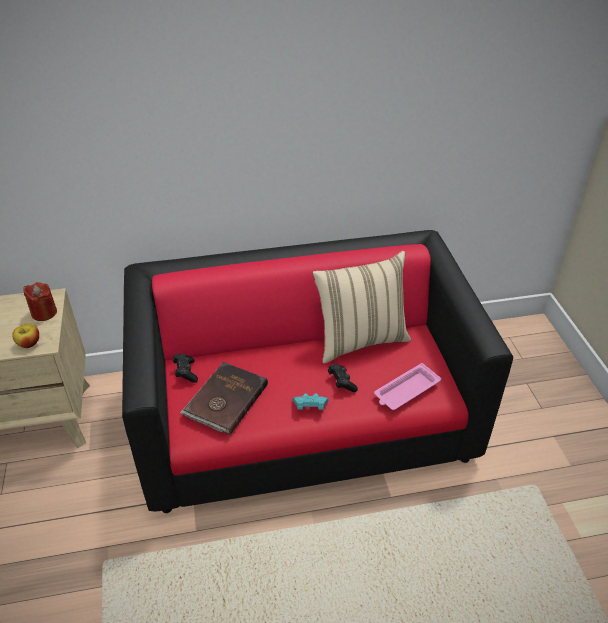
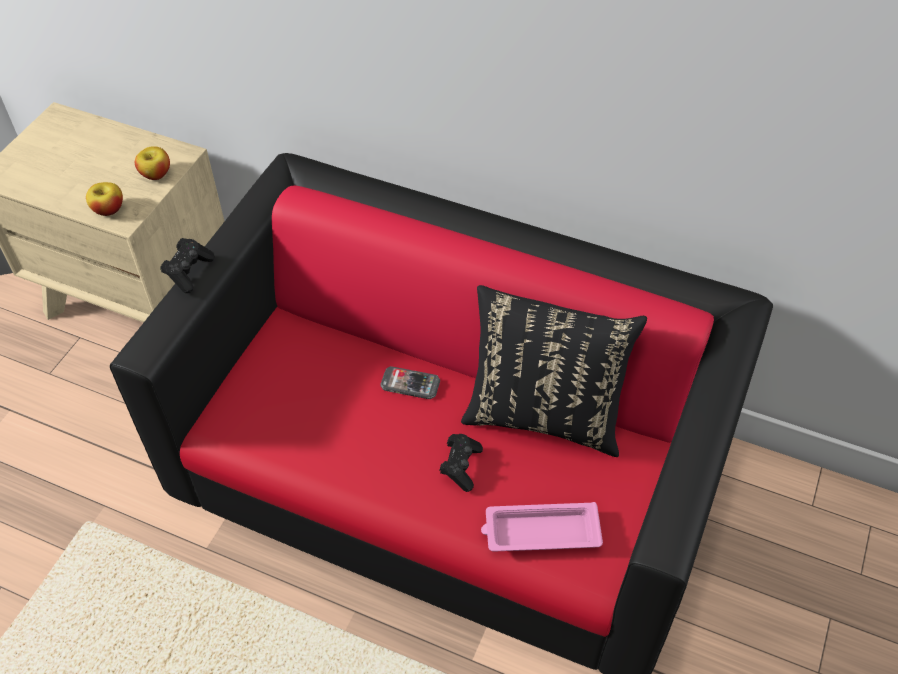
camera: 35 degrees right, 10 degrees up
red candle [23,282,57,321] -> apple [135,146,170,180]
black game controller [173,353,198,383] -> black game controller moved to [160,238,215,293]
brown book [180,362,268,435] -> none
turquoise game controller [293,393,329,410] -> none
beige pillow [312,251,411,364] -> black pillow [461,285,647,457]
none -> phone [380,366,440,399]

